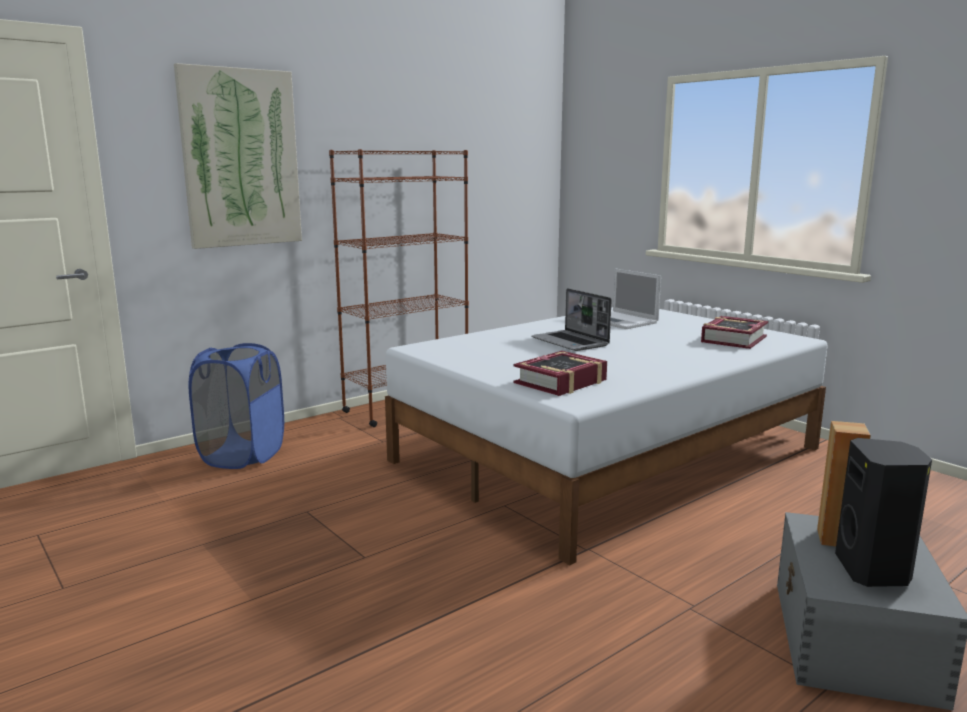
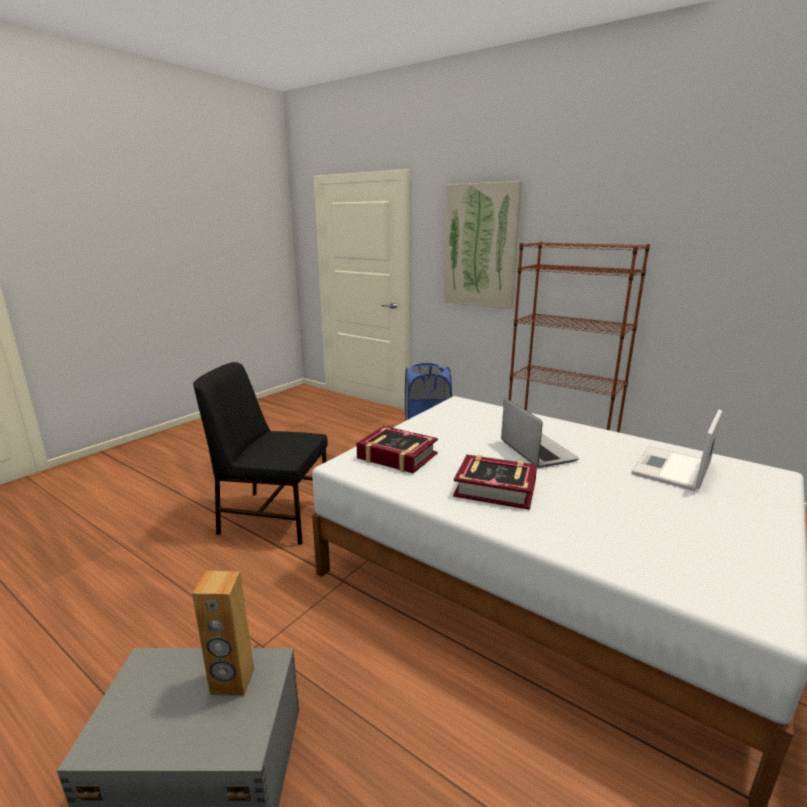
camera: 75 degrees right, 5 degrees up
laptop [531,288,612,351] -> laptop turned 120 degrees clockwise [501,398,579,468]
book [701,316,768,349] -> book moved to [453,455,537,510]
black speaker [835,438,932,587] -> none
none -> black chair [193,362,328,545]

